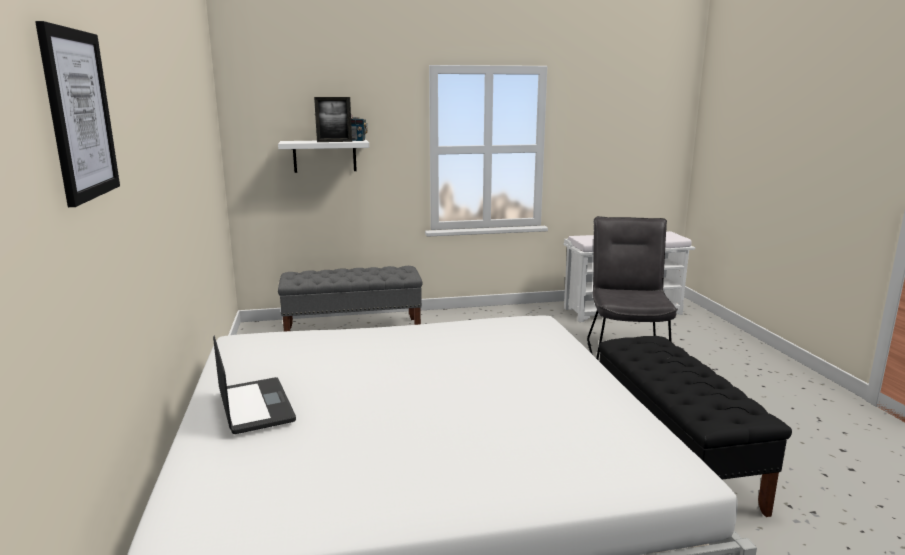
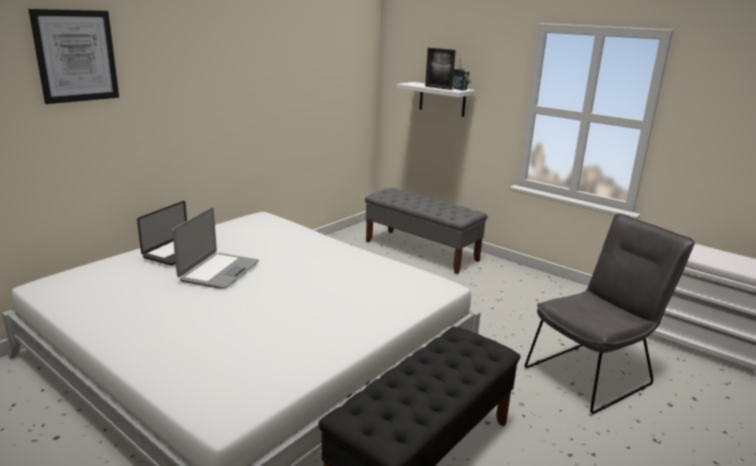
camera: 50 degrees right, 5 degrees up
none -> laptop [172,207,259,288]

